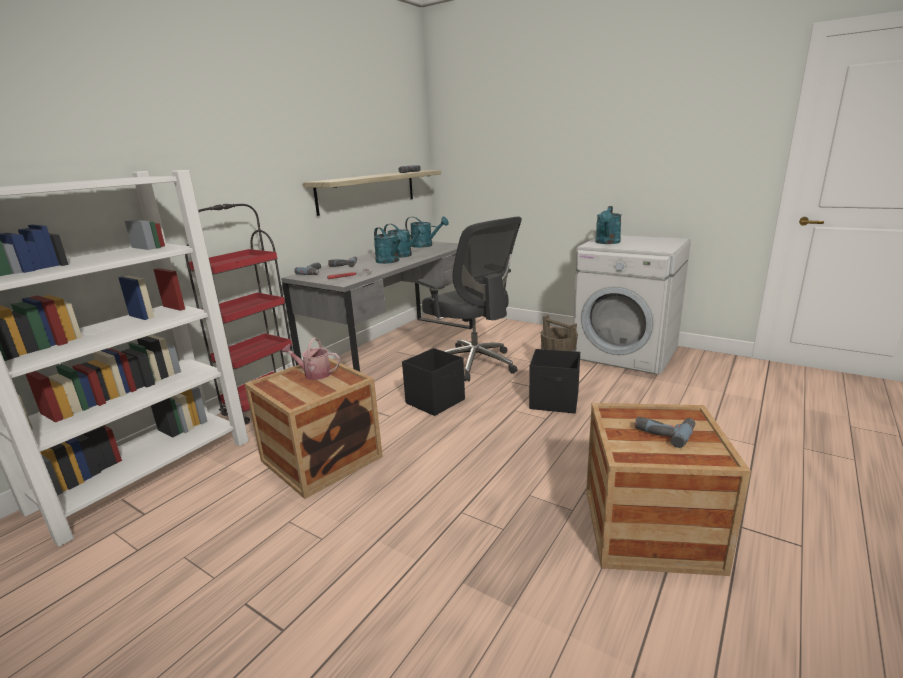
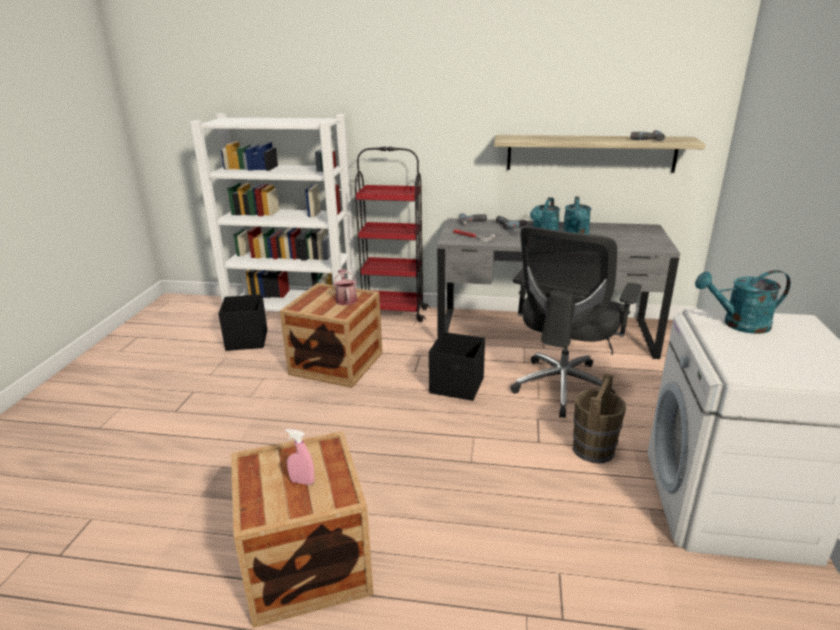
camera: 65 degrees right, 5 degrees up
turquoise watering can [405,217,449,248] -> none
black storage box [529,349,580,413] -> black storage box moved to [218,294,267,351]
power drill [635,417,695,448] -> pink spray bottle [285,429,314,485]

